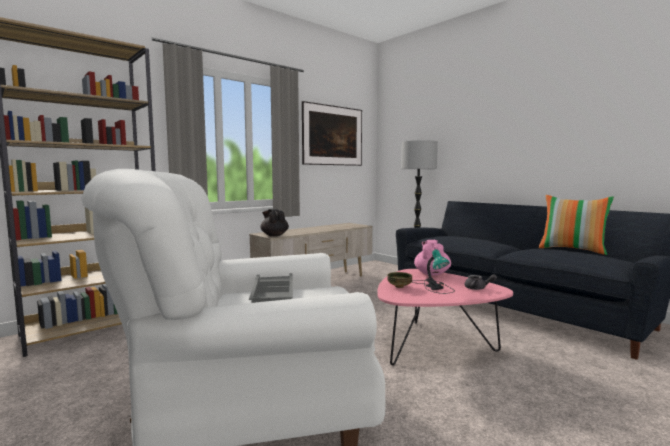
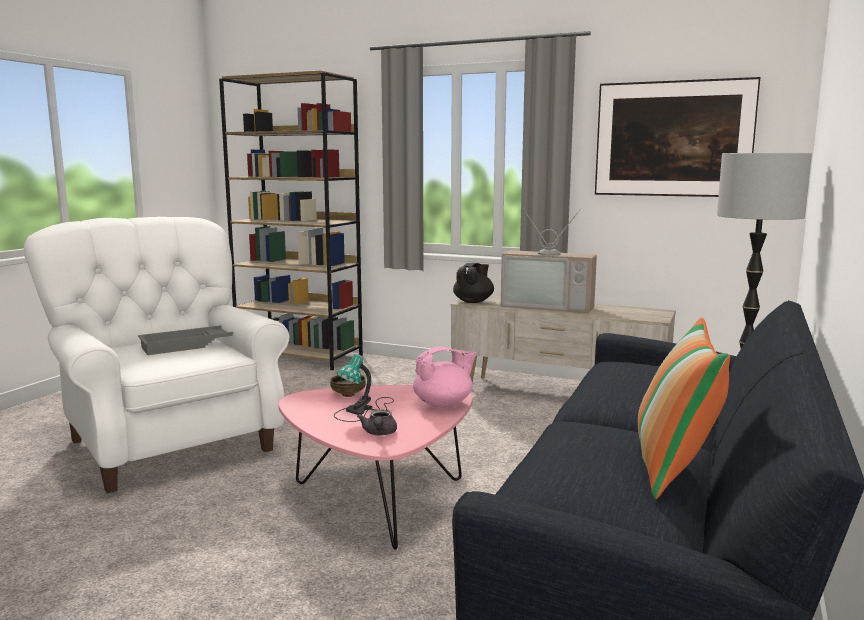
camera: 65 degrees right, 5 degrees up
none -> television [501,208,597,313]

